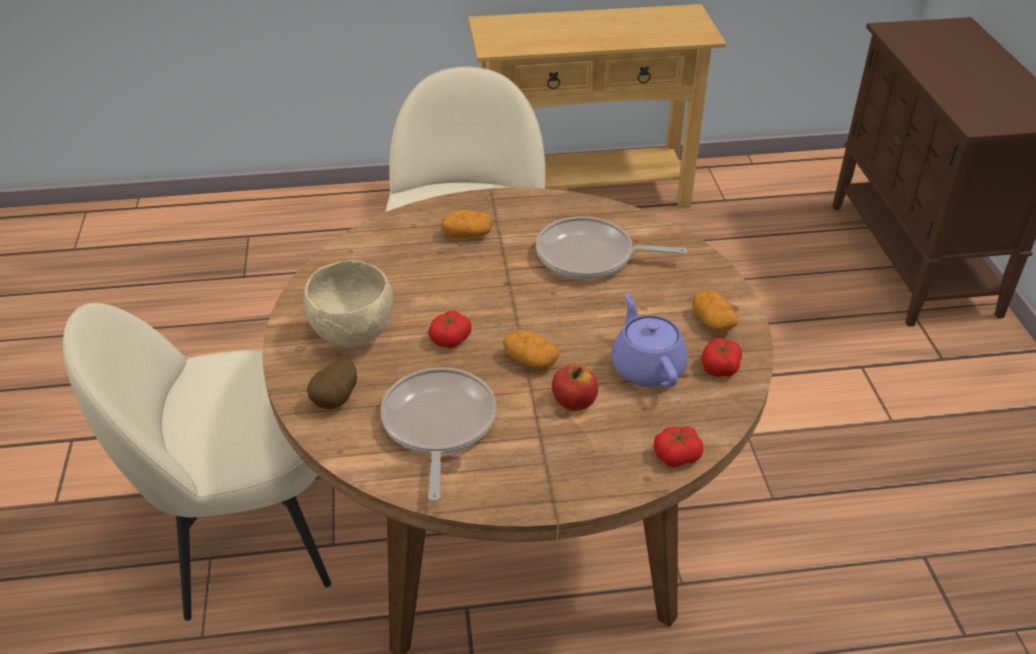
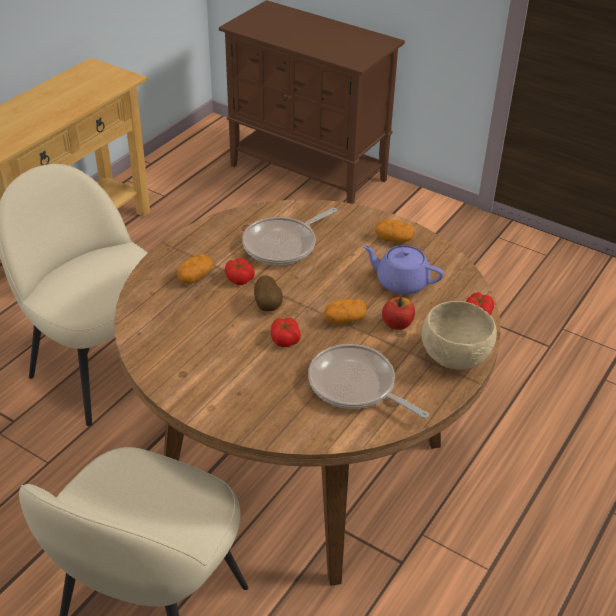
camera: 50 degrees left, 0 degrees up
beige bowl [303,260,393,348] -> beige bowl moved to [421,301,497,370]
potato [307,359,357,409] -> potato moved to [254,275,283,312]
tomato [701,337,742,377] -> tomato moved to [225,258,255,285]

